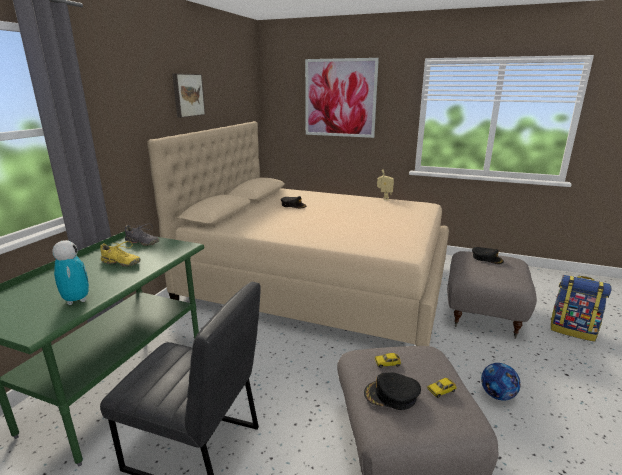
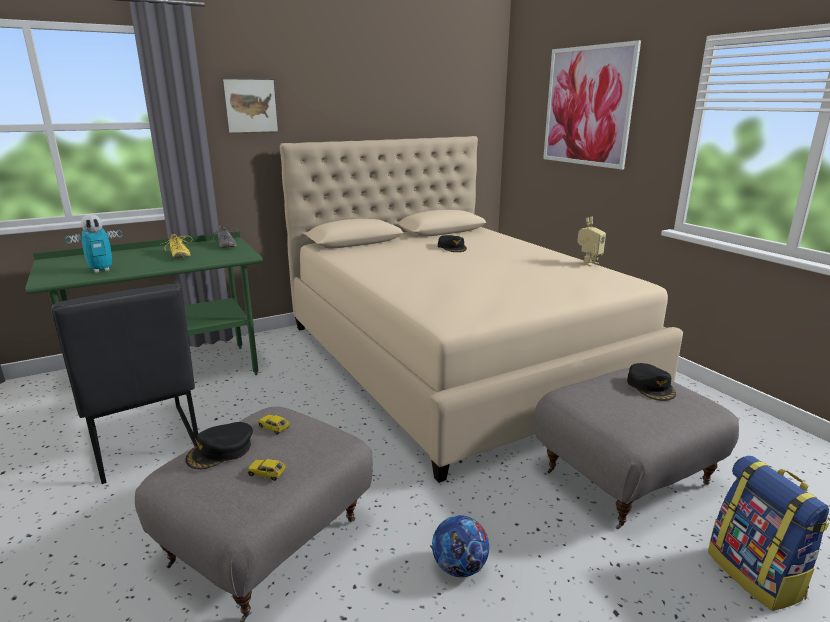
camera: 40 degrees right, 0 degrees up
toy robot [52,240,89,305] -> toy robot turned 45 degrees clockwise [65,214,123,273]
picture [172,73,205,118] -> picture moved to [221,78,279,134]
black cap [364,372,421,410] -> black cap turned 90 degrees counterclockwise [185,422,253,470]

